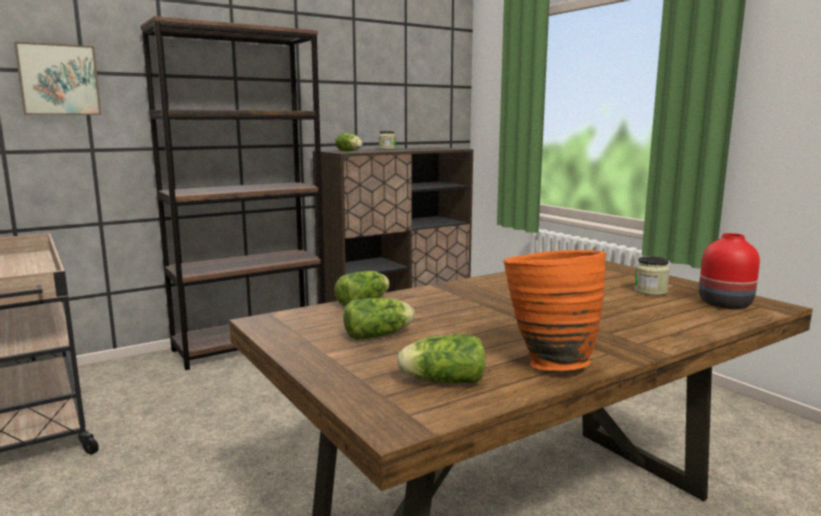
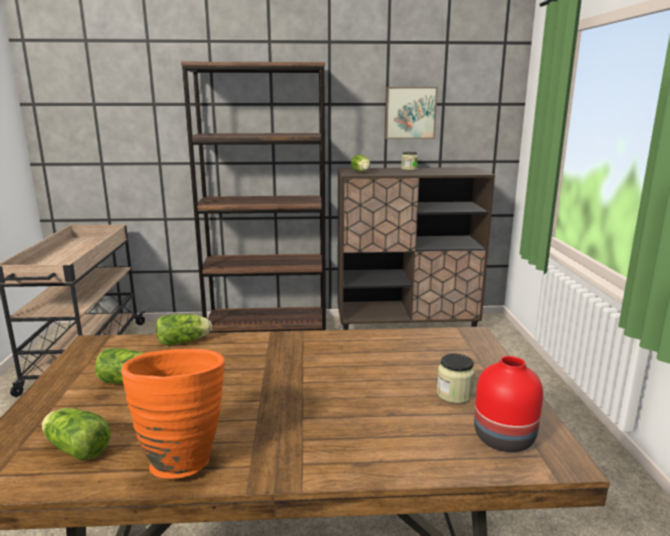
camera: 30 degrees right, 5 degrees up
picture [14,41,102,115] -> picture moved to [385,87,438,139]

